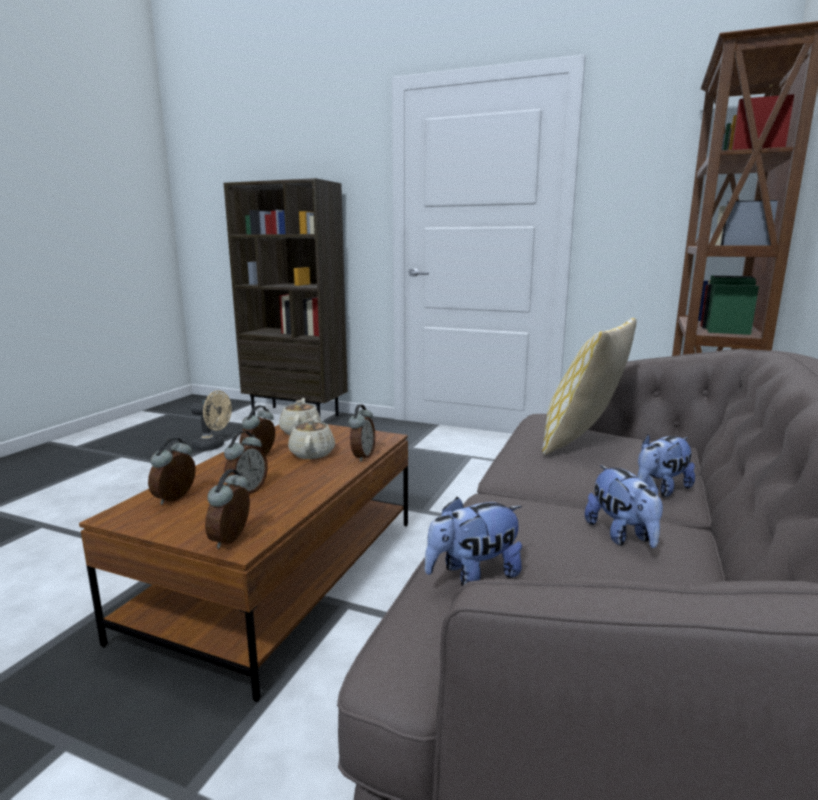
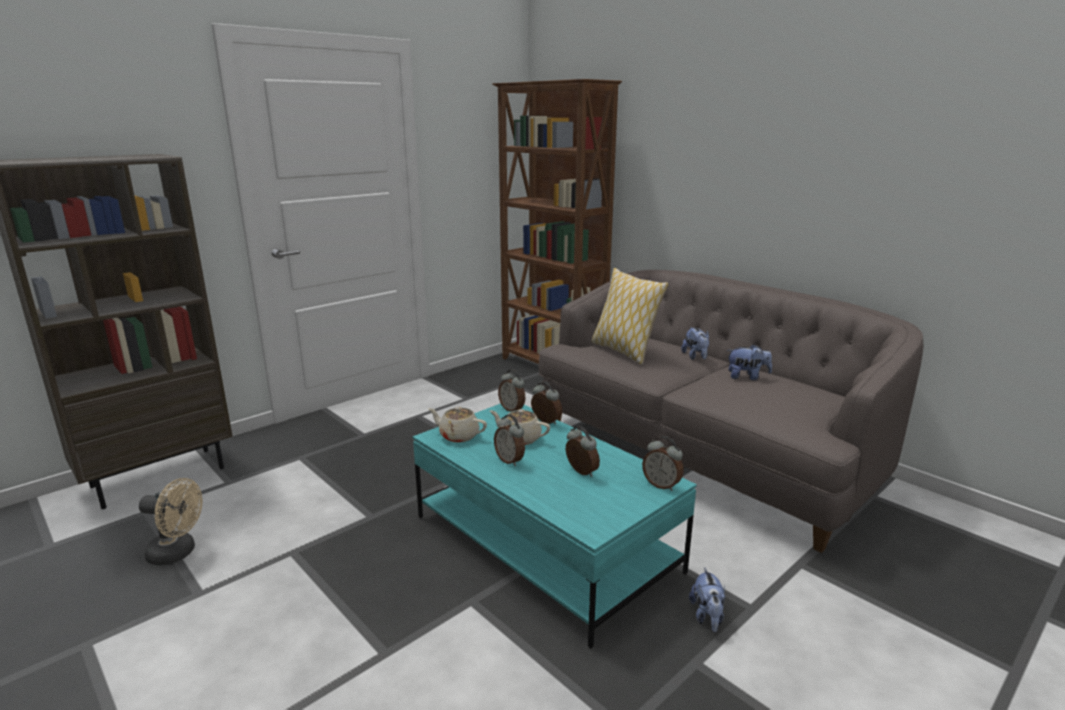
camera: 65 degrees left, 5 degrees up
brown coffee table [79,424,408,702] -> turquoise coffee table [413,404,697,648]
alarm clock [148,437,196,505] -> alarm clock moved to [498,369,525,412]
beige fan [191,390,232,451] -> beige fan turned 60 degrees clockwise [139,478,202,565]
plush toy [424,497,522,586] -> plush toy moved to [689,567,726,632]

